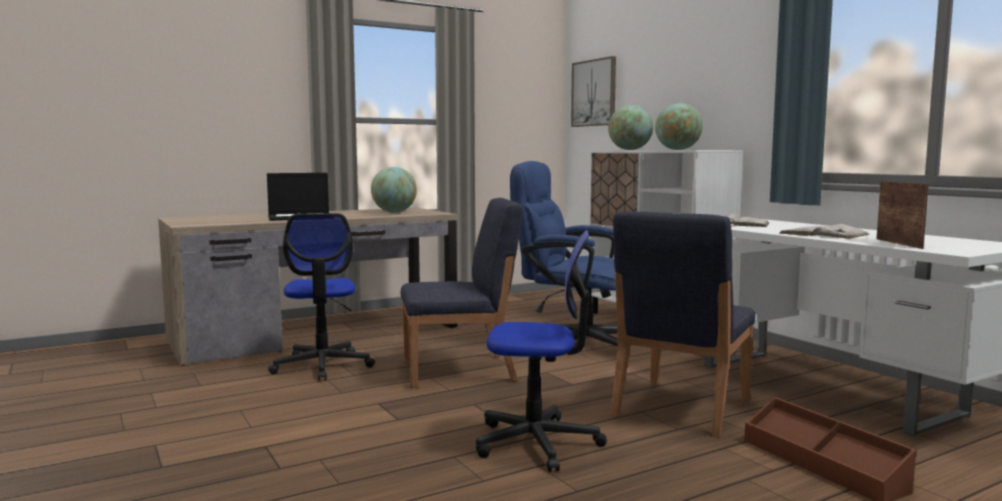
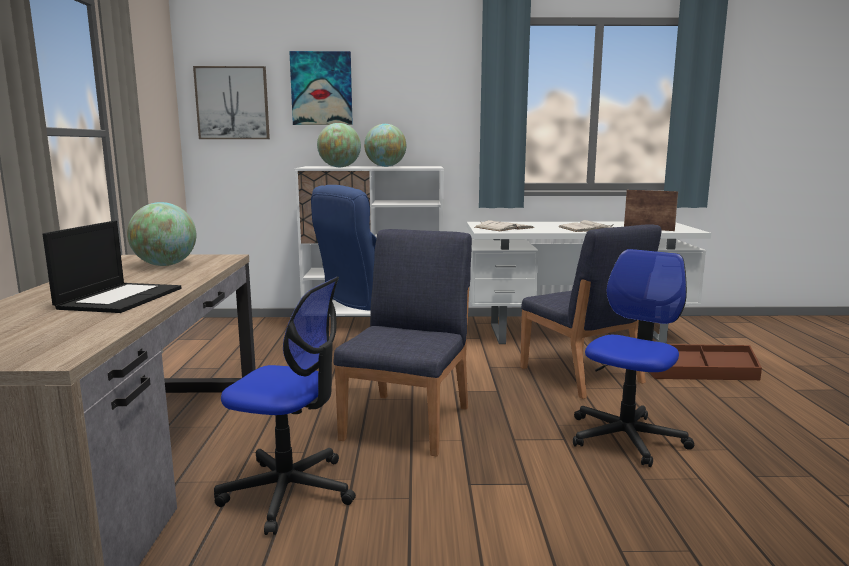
camera: 60 degrees left, 5 degrees up
none -> picture [289,51,353,125]

